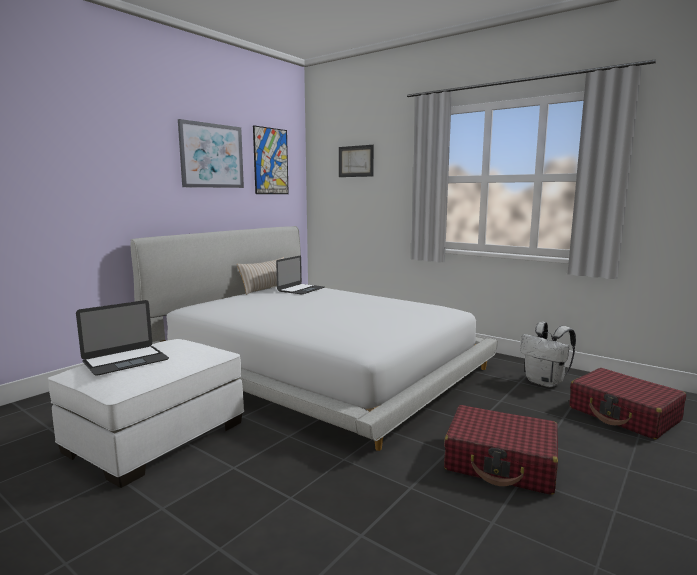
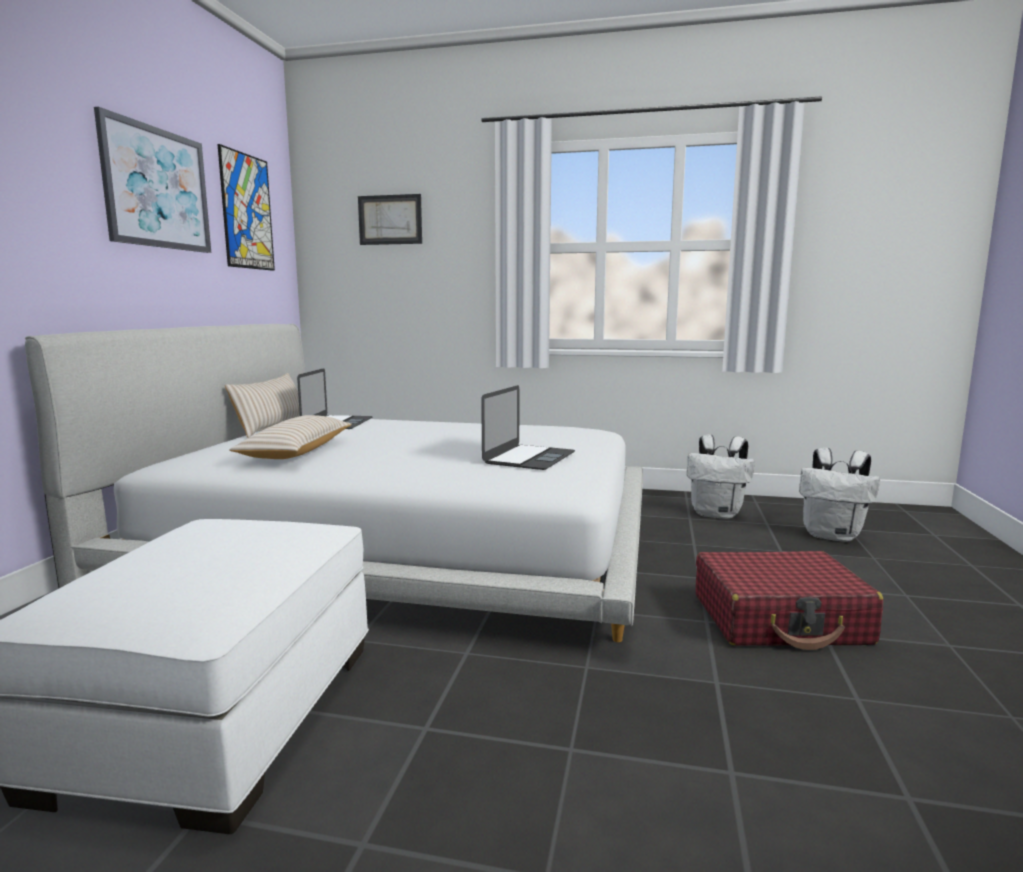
camera: 25 degrees left, 0 degrees up
laptop [76,300,169,376] -> laptop moved to [481,385,575,470]
red suitcase [569,368,686,439] -> white backpack [799,448,880,542]
none -> beige pillow [229,415,352,459]

